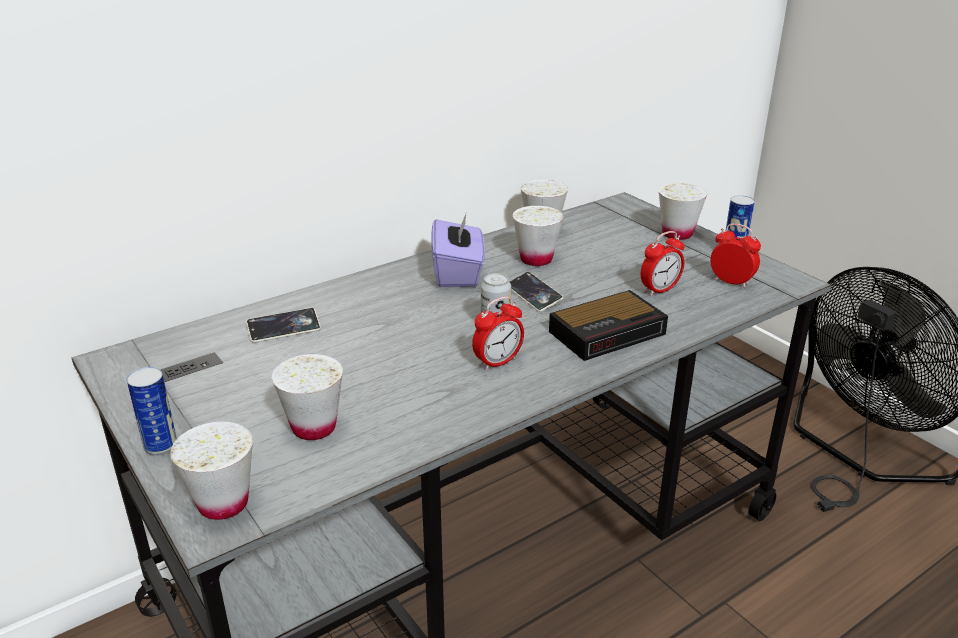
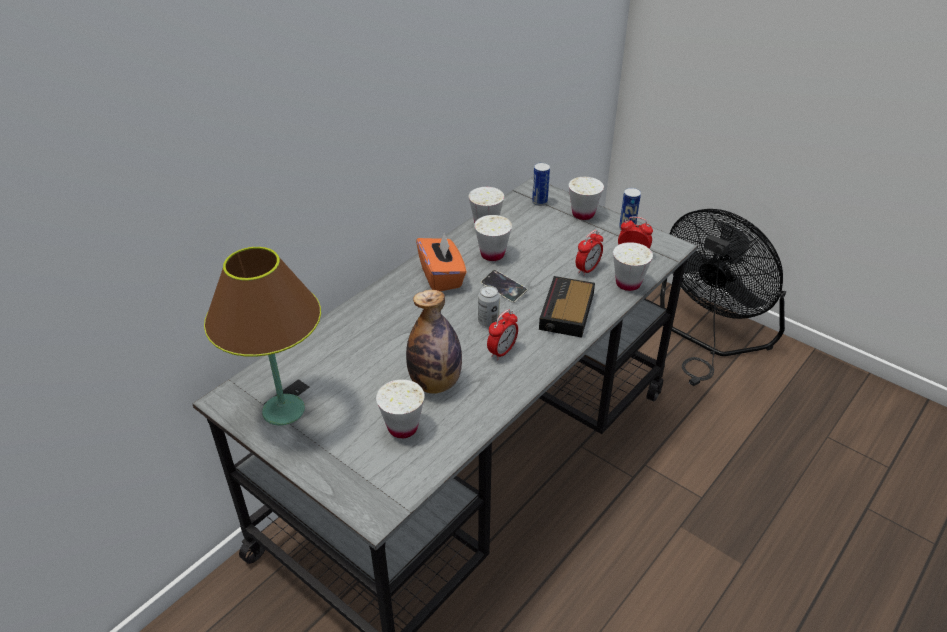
camera: 15 degrees left, 10 degrees up
can [127,367,177,456] -> can moved to [532,163,550,206]
white cup [170,422,253,520] -> white cup moved to [613,242,653,291]
phone [246,308,321,343] -> none
purple tissue box [431,214,485,287] -> orange tissue box [416,232,467,291]
alarm clock [549,290,668,361] -> alarm clock turned 150 degrees clockwise [539,276,595,338]
none -> brown table lamp [204,247,321,425]
none -> bottle [406,290,462,394]

